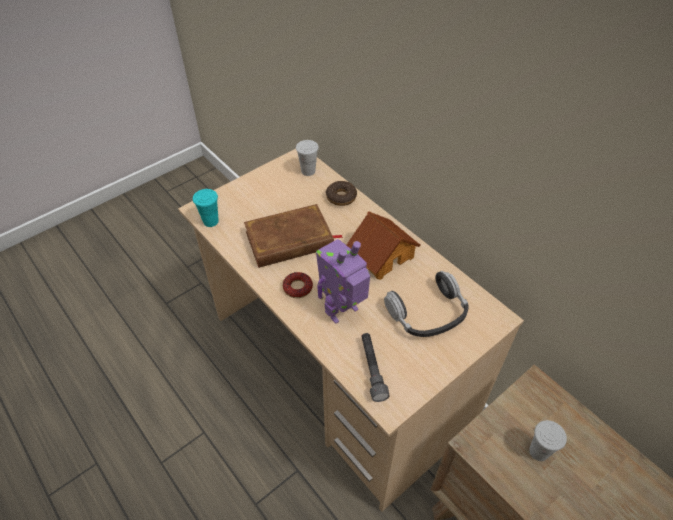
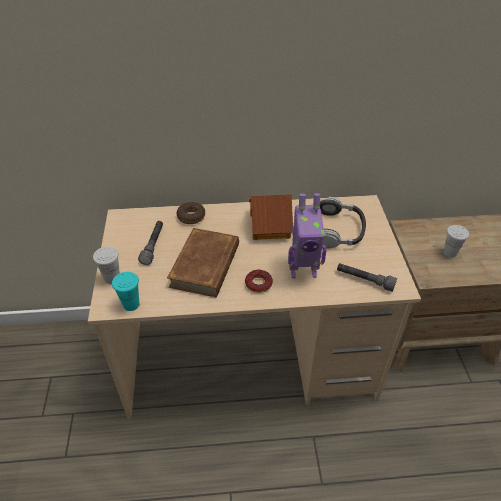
camera: 55 degrees left, 5 degrees down
white cup [296,140,319,176] -> white cup moved to [93,246,120,284]
toy robot [316,239,370,324] -> toy robot turned 90 degrees counterclockwise [288,193,327,278]
none -> grey flashlight [138,221,163,265]

